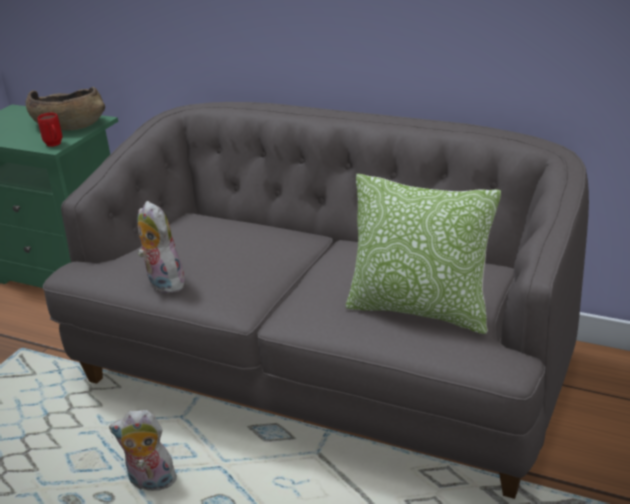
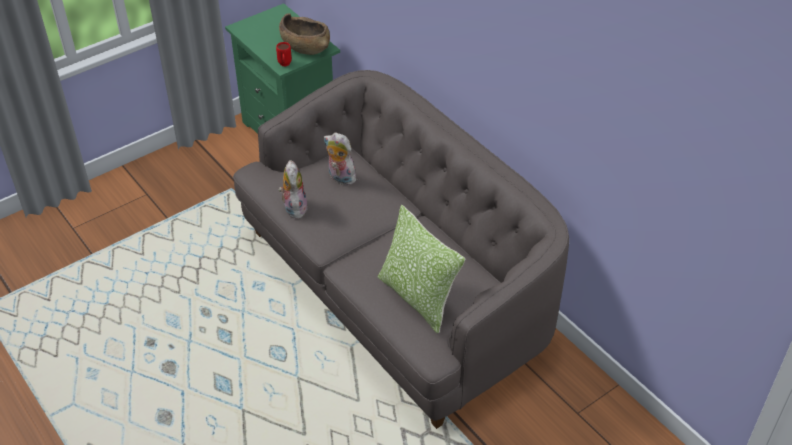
camera: 25 degrees right, 15 degrees up
plush toy [109,410,179,491] -> plush toy moved to [324,133,356,185]

